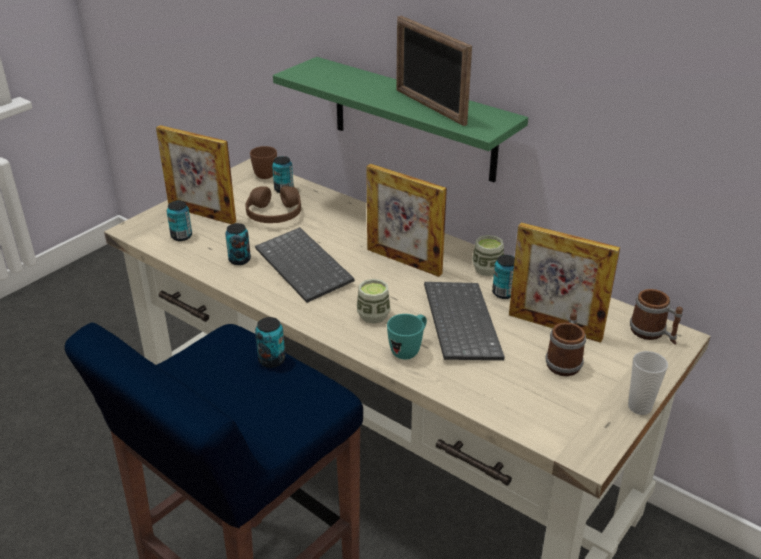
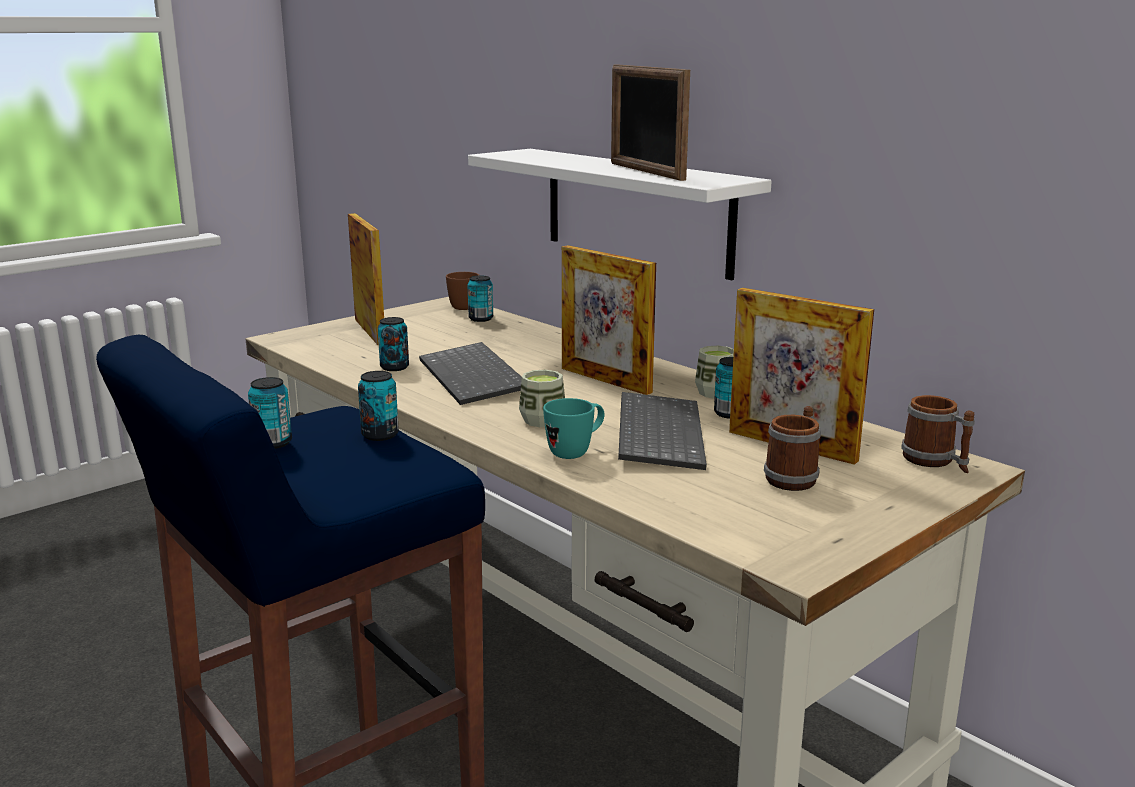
camera: 10 degrees right, 15 degrees down
picture frame [156,125,236,224] -> picture frame turned 150 degrees counterclockwise [348,213,384,345]
can [167,201,192,241] -> can moved to [248,377,292,449]
brown headphones [245,186,301,223] -> none
green shelf [273,57,528,182] -> white shelf [468,149,772,280]
cup [628,351,668,415] -> none

